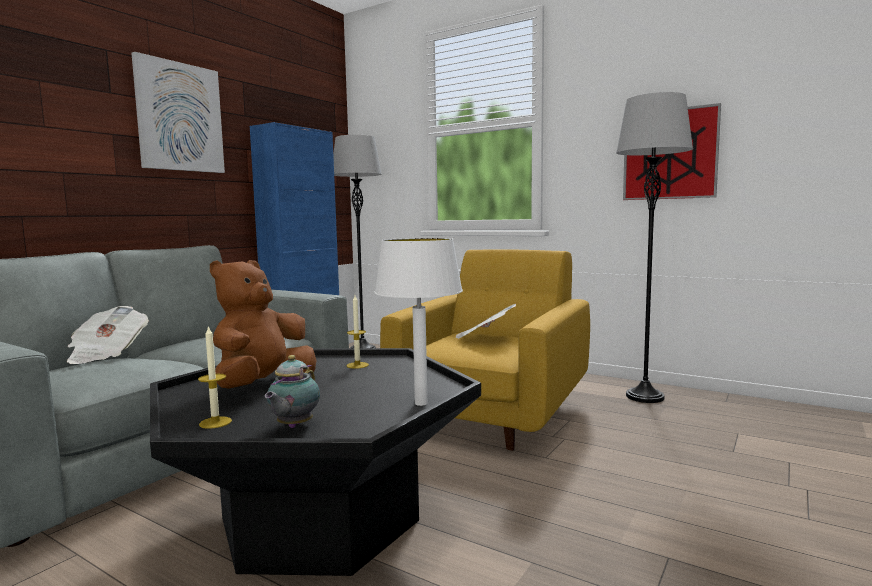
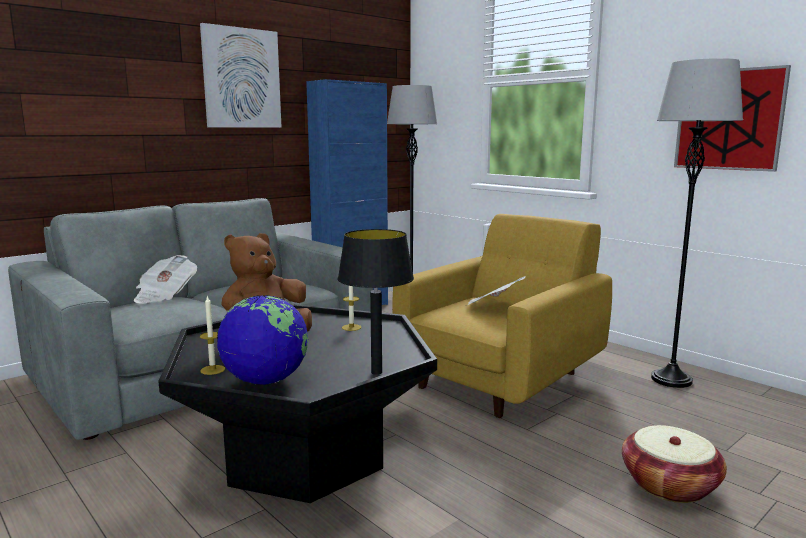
camera: 15 degrees right, 5 degrees up
teapot [265,355,320,428] -> globe [217,295,308,385]
white table lamp [374,238,463,406] -> black table lamp [338,229,414,375]
none -> basket [622,425,727,503]

